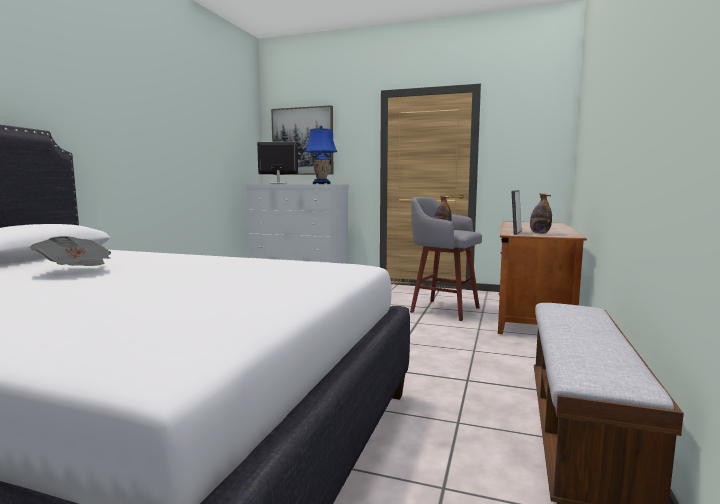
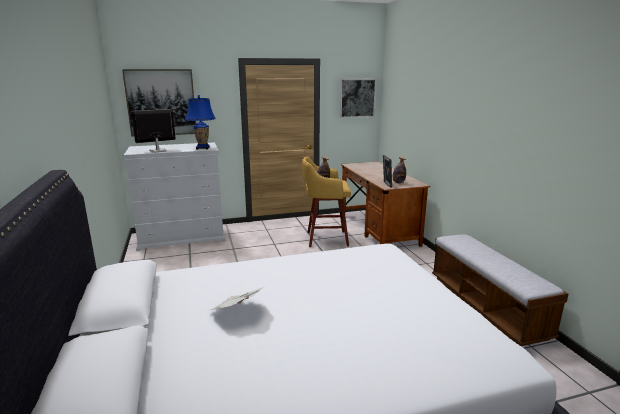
camera: 35 degrees left, 10 degrees up
grey stool [410,197,482,321] -> yellow stool [302,156,351,247]
none -> picture [339,79,376,118]

